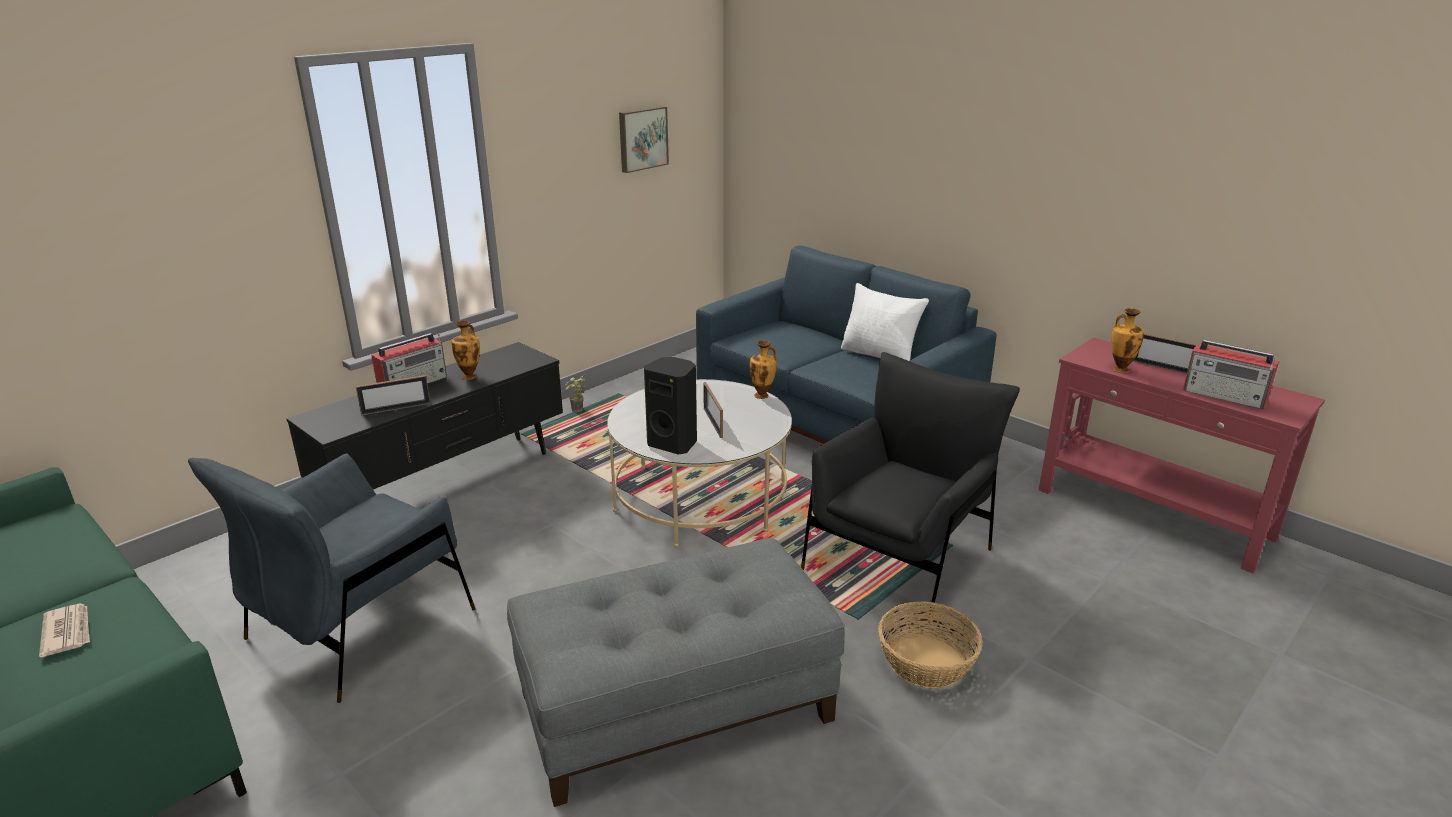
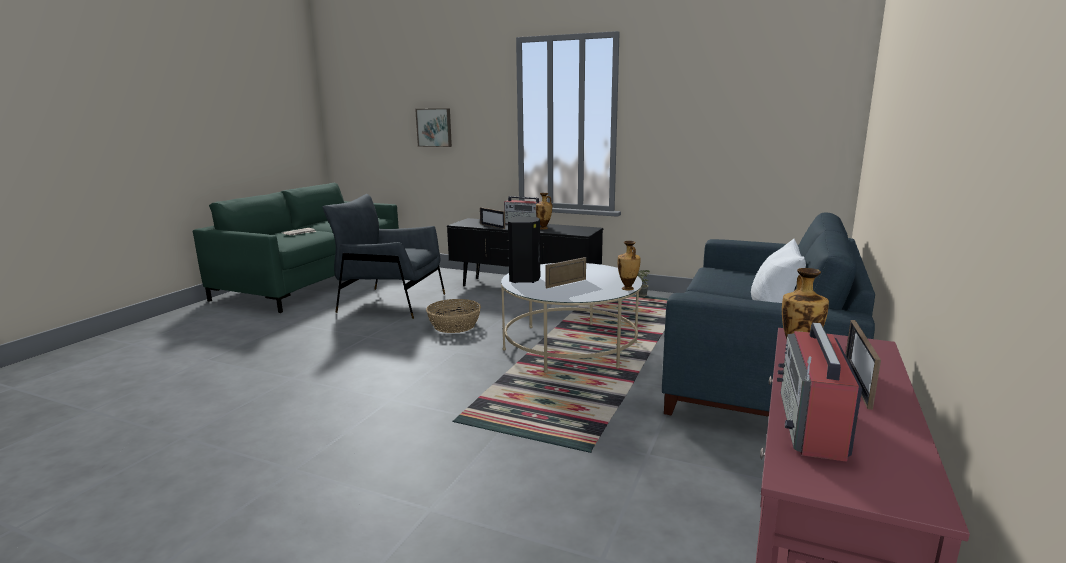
camera: 70 degrees right, 10 degrees down
grey ottoman [507,538,845,807] -> none
picture [619,106,669,173] -> picture moved to [415,108,452,147]
black armchair [801,352,1020,618] -> none
basket [878,601,983,688] -> basket moved to [426,299,481,333]

